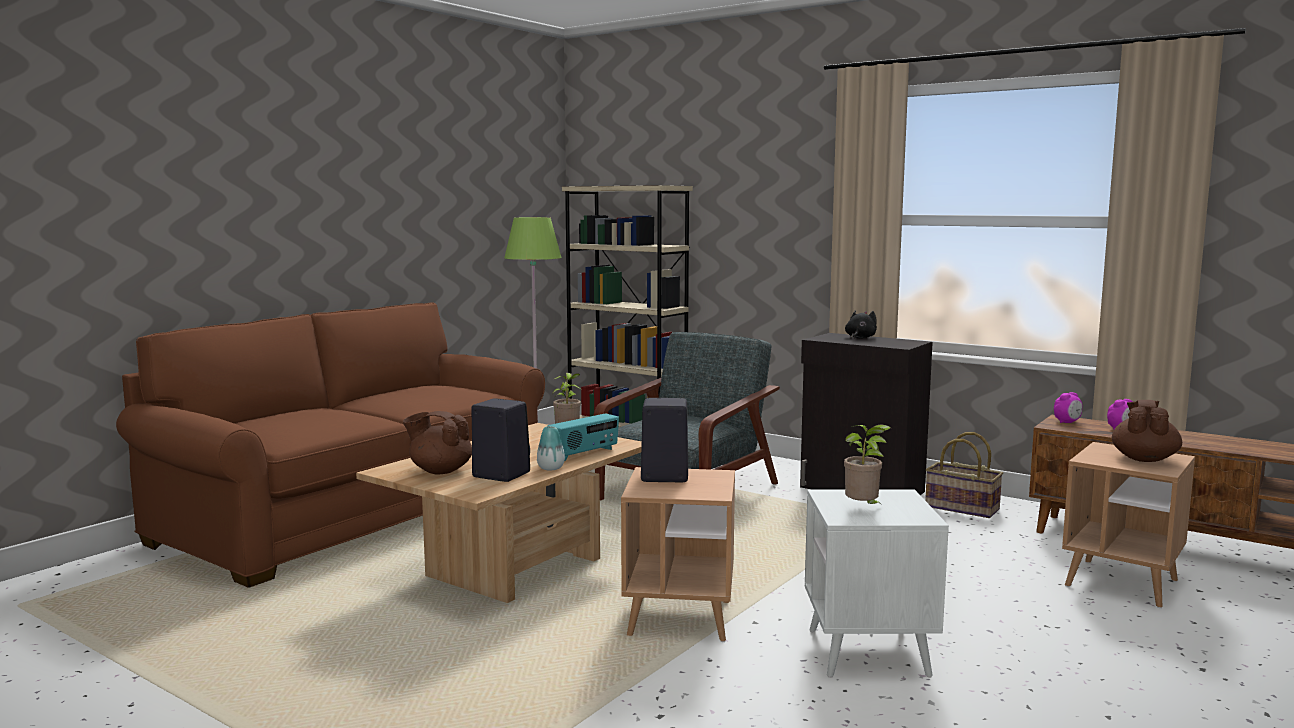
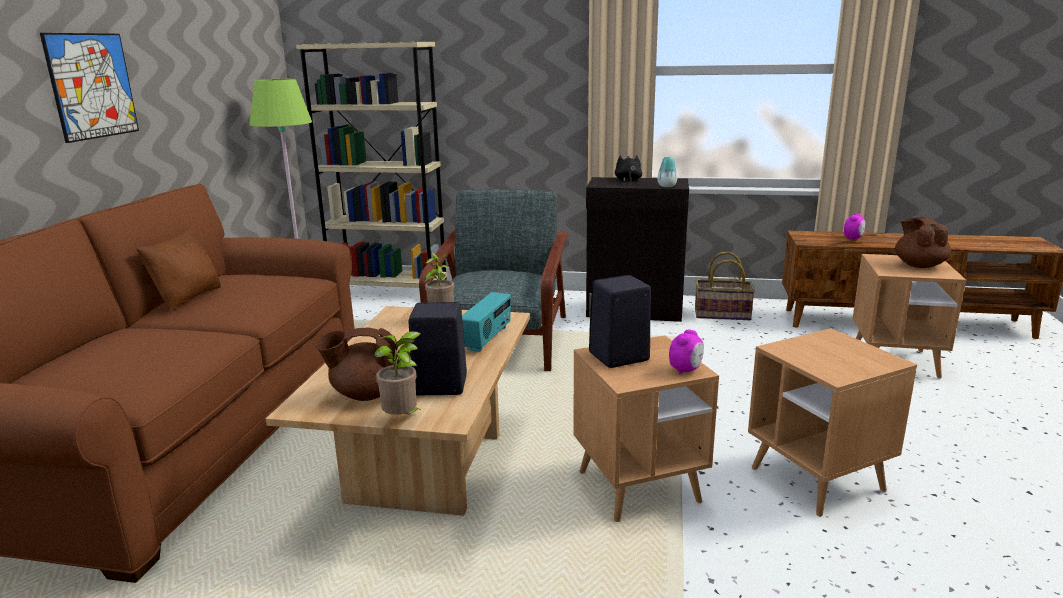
camera: 25 degrees left, 10 degrees up
vase [537,426,565,470] -> vase moved to [658,157,677,187]
white side table [805,489,949,678] -> brown side table [748,328,917,517]
potted plant [844,425,891,506] -> potted plant moved to [374,331,421,415]
alarm clock [1054,392,1082,423] -> alarm clock moved to [669,329,704,374]
none -> picture [40,33,139,143]
none -> brown pillow [137,228,221,310]

